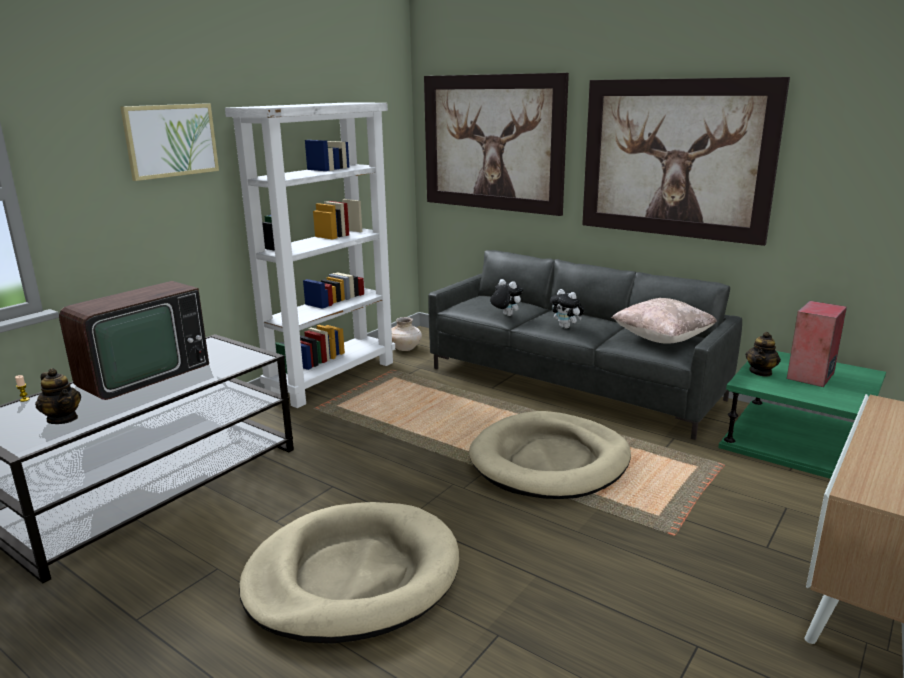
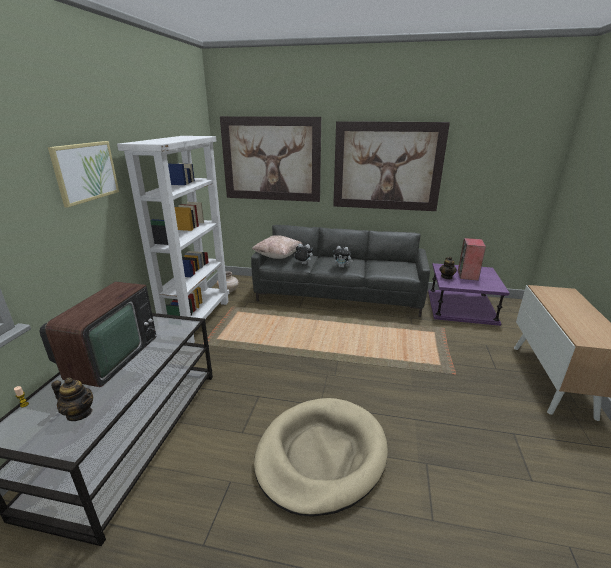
camera: 25 degrees left, 5 degrees up
beige dog bed [469,411,631,499] -> none
beige pillow [612,298,717,344] -> beige pillow moved to [252,235,303,259]
green side table [718,351,886,479] -> purple side table [428,263,509,326]

